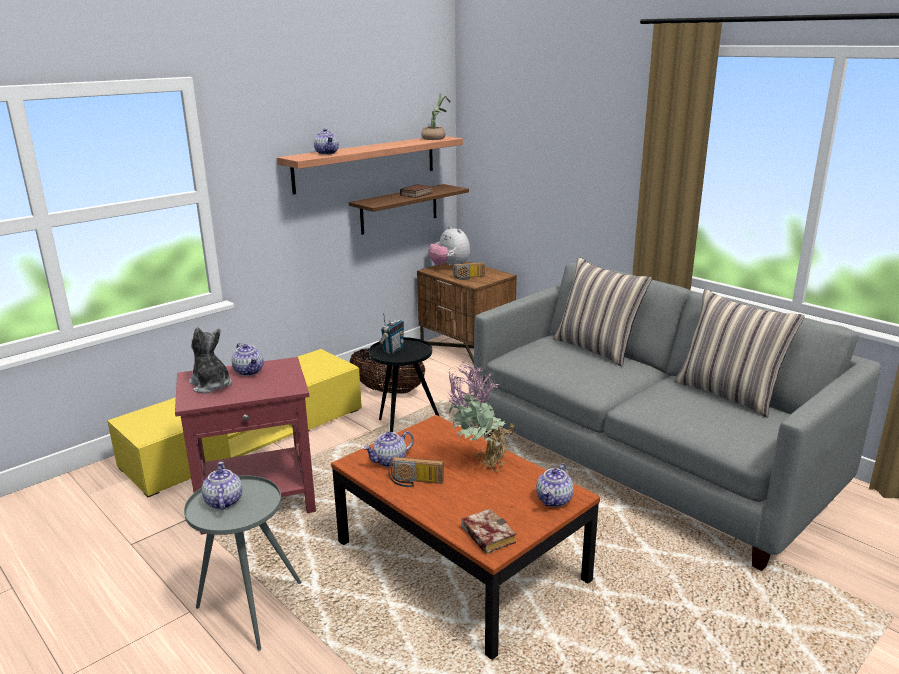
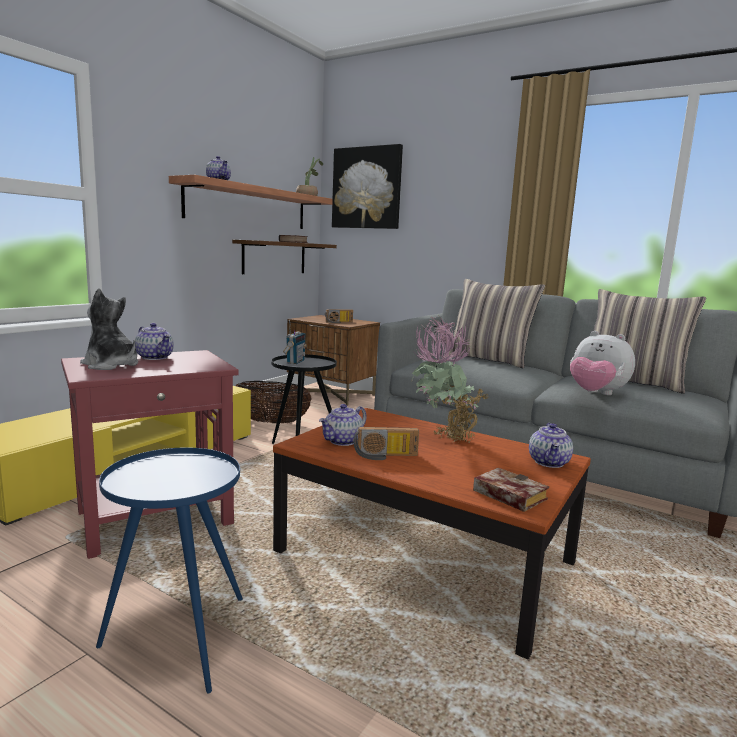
camera: 15 degrees left, 10 degrees down
grey side table [184,475,302,651] -> blue side table [96,447,243,694]
teapot [202,462,242,510] -> none
plush toy [428,226,470,266] -> plush toy moved to [570,331,635,395]
none -> picture [332,144,403,229]

